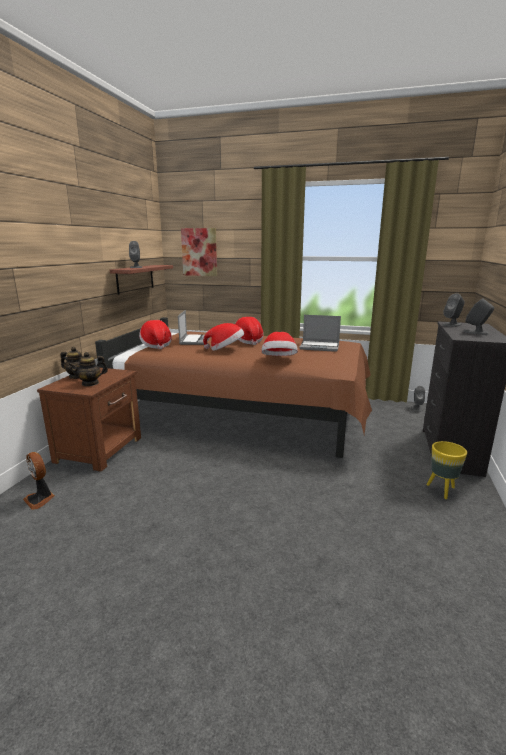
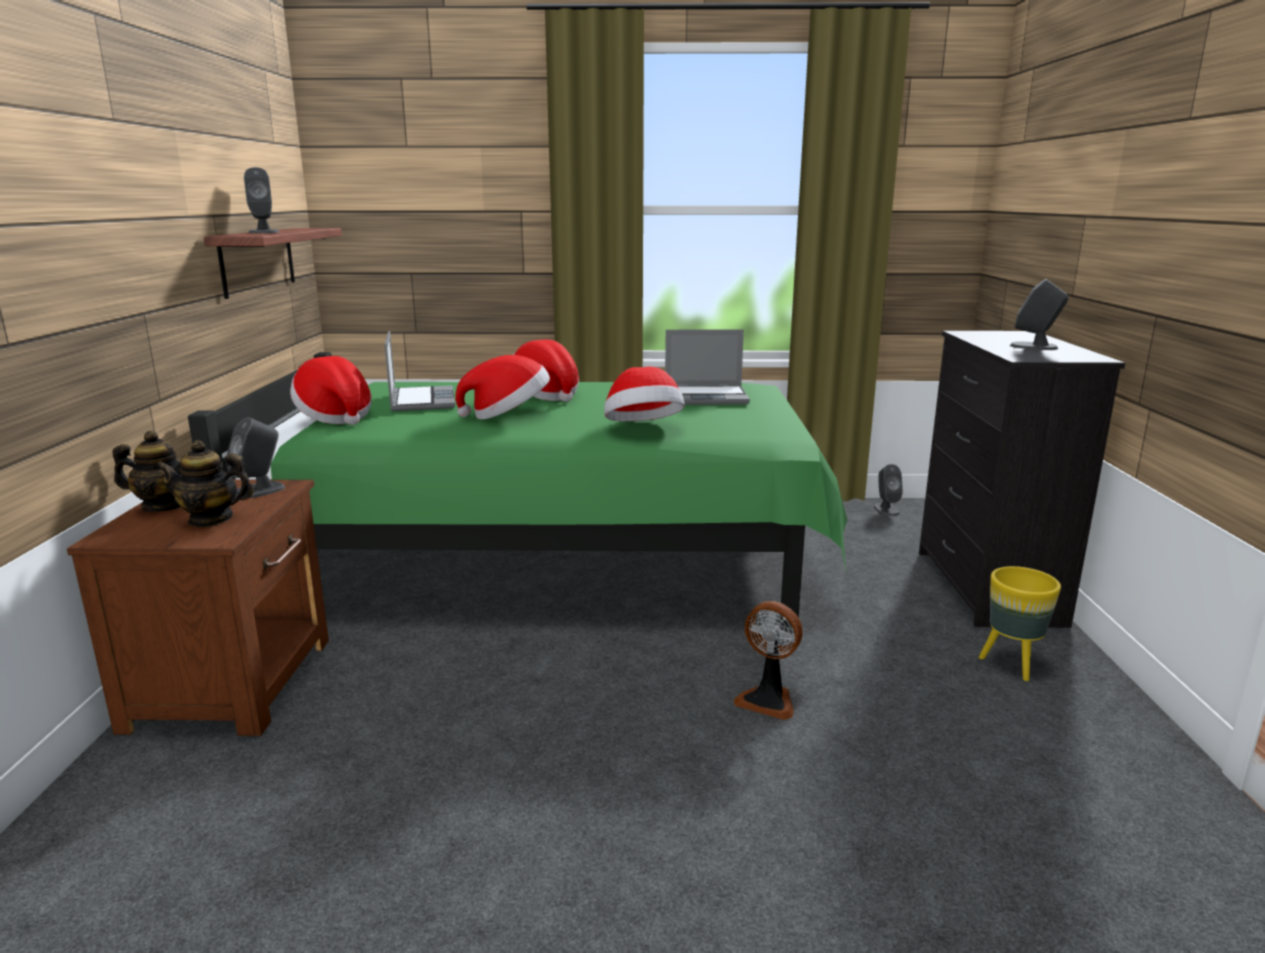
camera: 15 degrees left, 0 degrees up
fan [23,452,55,510] -> fan moved to [734,601,803,720]
teapot [68,352,108,386] -> teapot turned 45 degrees clockwise [156,440,254,527]
brown bed [95,317,372,458] -> green bed [188,352,847,627]
picture [181,228,217,276] -> none
grey speaker [442,293,465,327] -> grey speaker moved to [226,417,285,498]

